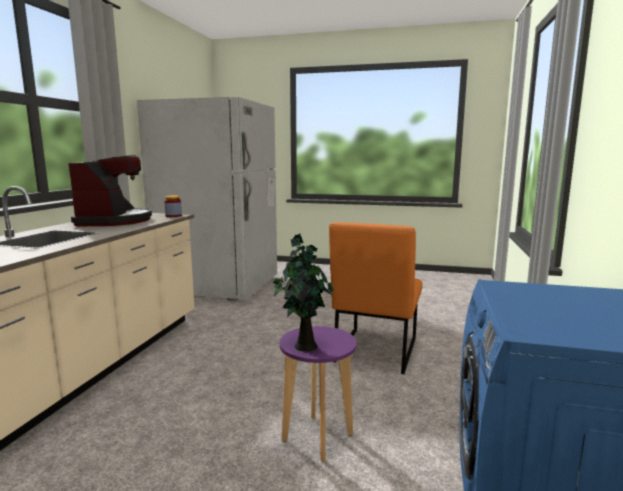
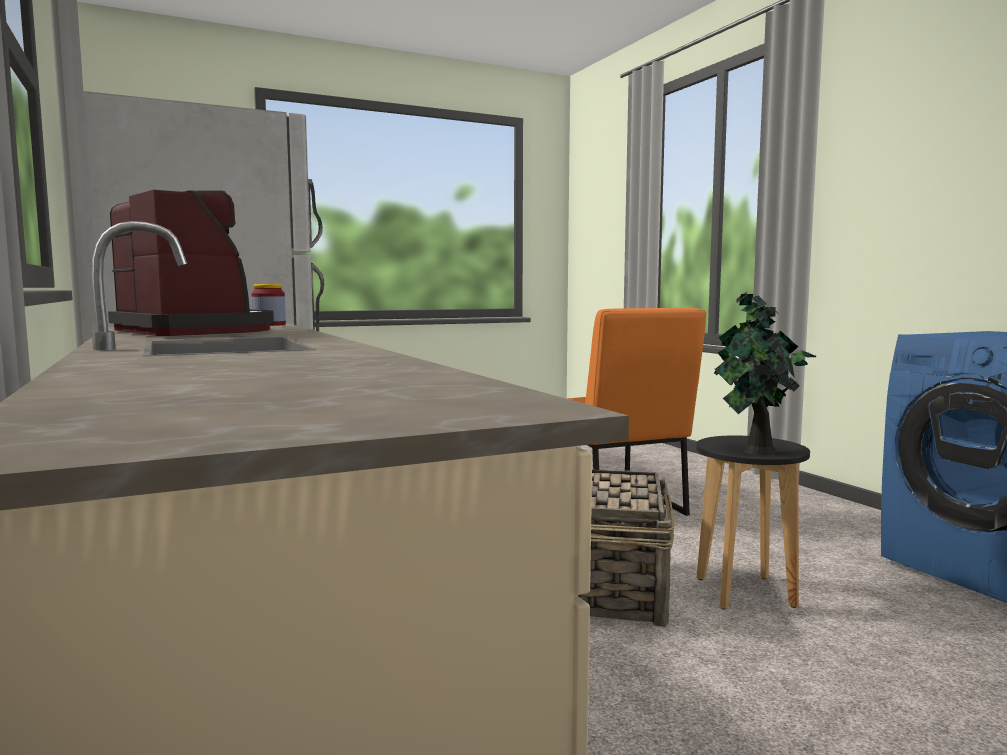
camera: 40 degrees left, 5 degrees down
purple stool [280,326,356,462] -> black stool [696,435,810,610]
none -> basket [577,469,675,627]

